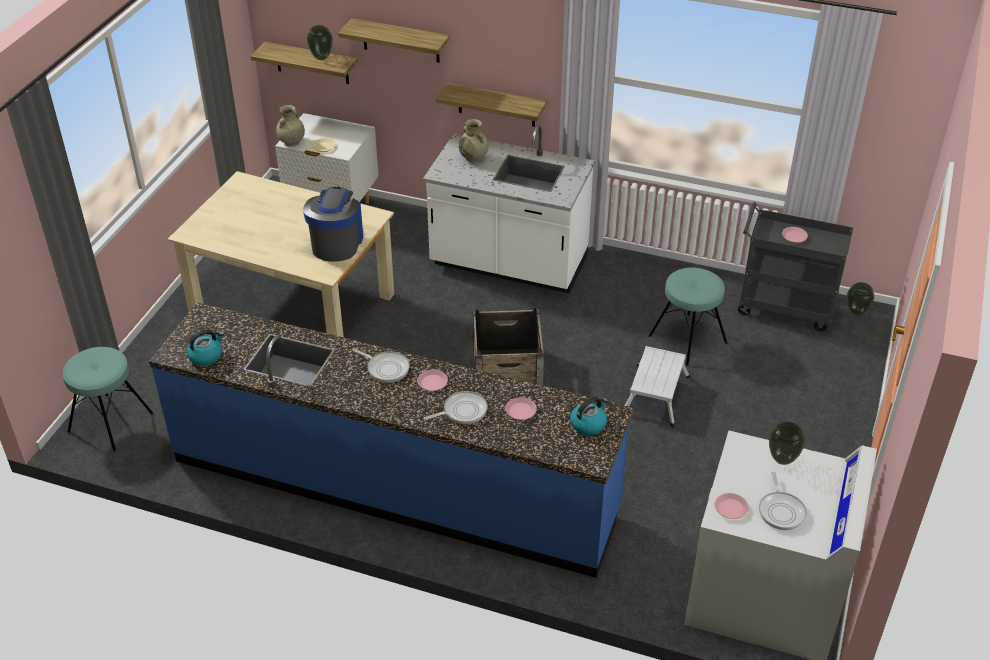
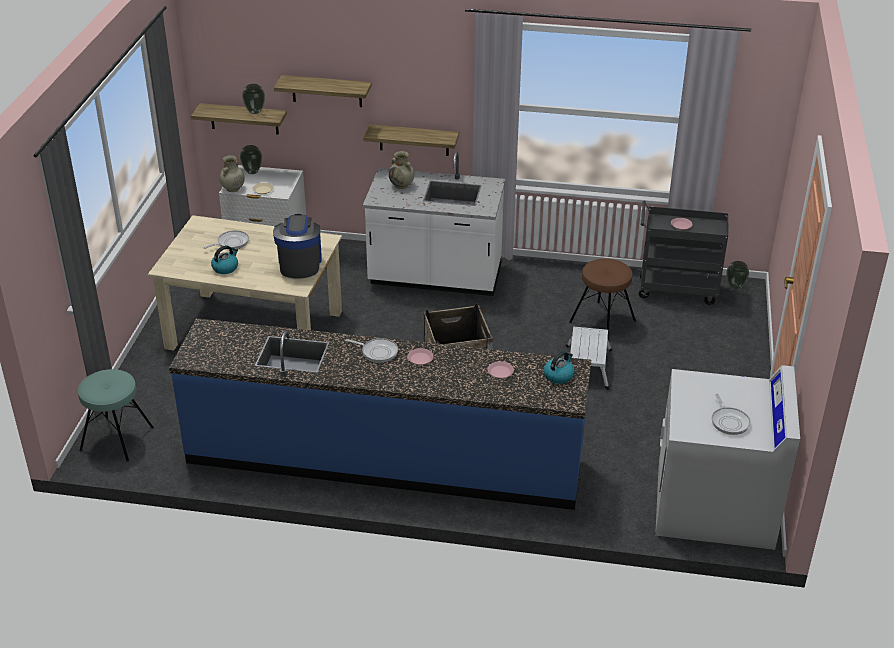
camera: 10 degrees left, 5 degrees down
kettle [187,329,224,366] -> kettle moved to [211,245,238,274]
frying pan [423,391,488,424] -> frying pan moved to [203,230,249,249]
turquoise stool [649,267,727,366] -> brown stool [569,259,636,337]
pink plate [715,493,749,519] -> none
vase [769,421,805,465] -> vase moved to [240,145,262,174]

